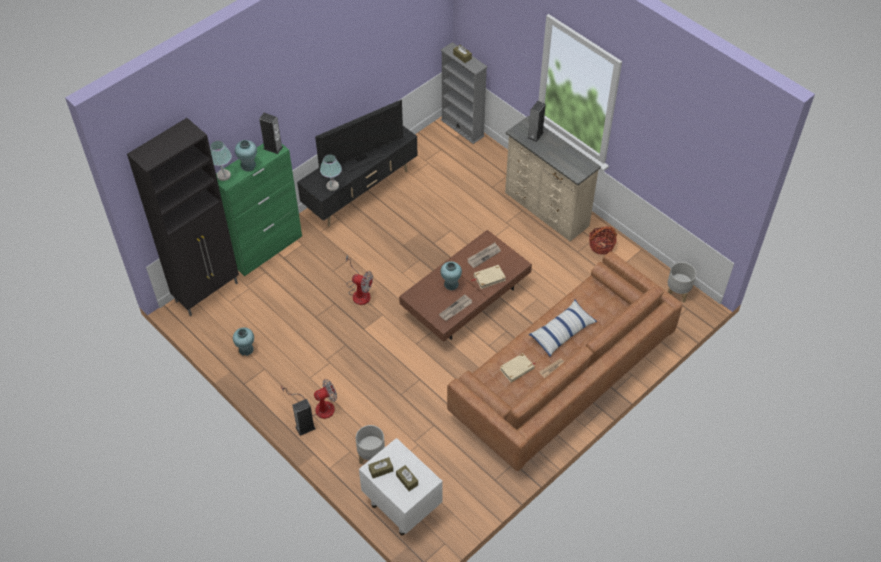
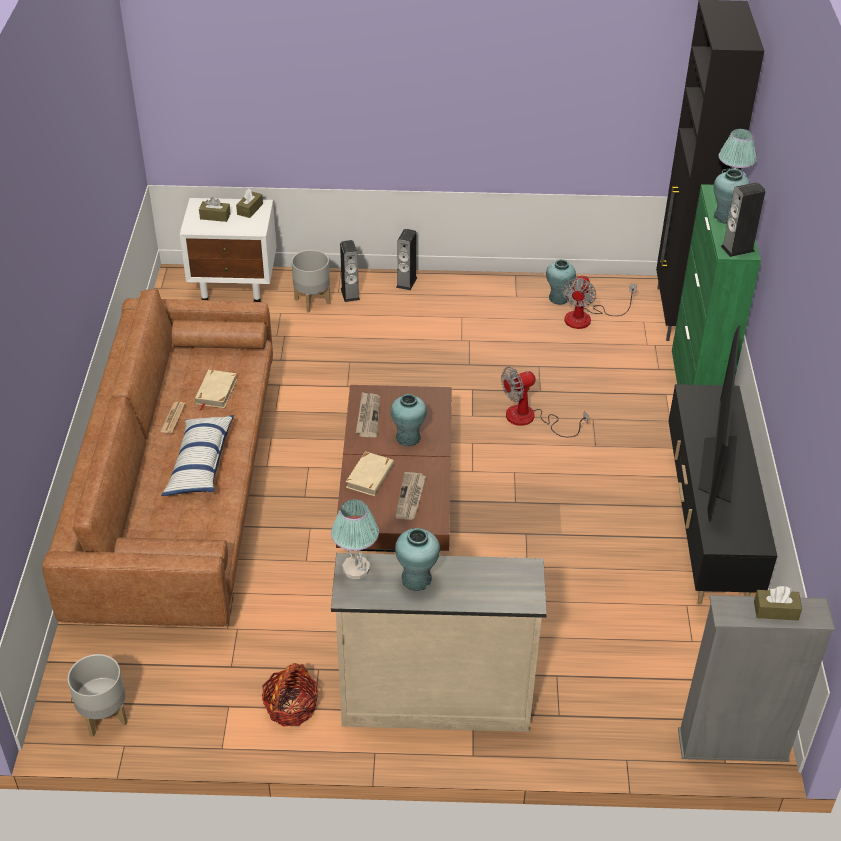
camera: 135 degrees right, 10 degrees down
fan [281,379,337,419] -> fan moved to [562,275,637,329]
table lamp [320,154,342,191] -> table lamp moved to [331,499,379,579]
speaker [527,101,546,142] -> speaker moved to [340,240,360,302]
none -> turquoise vase [395,528,440,591]

